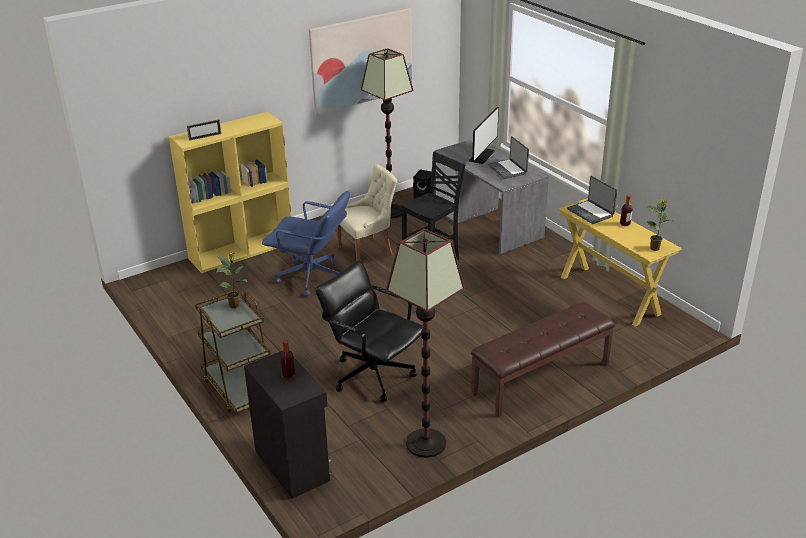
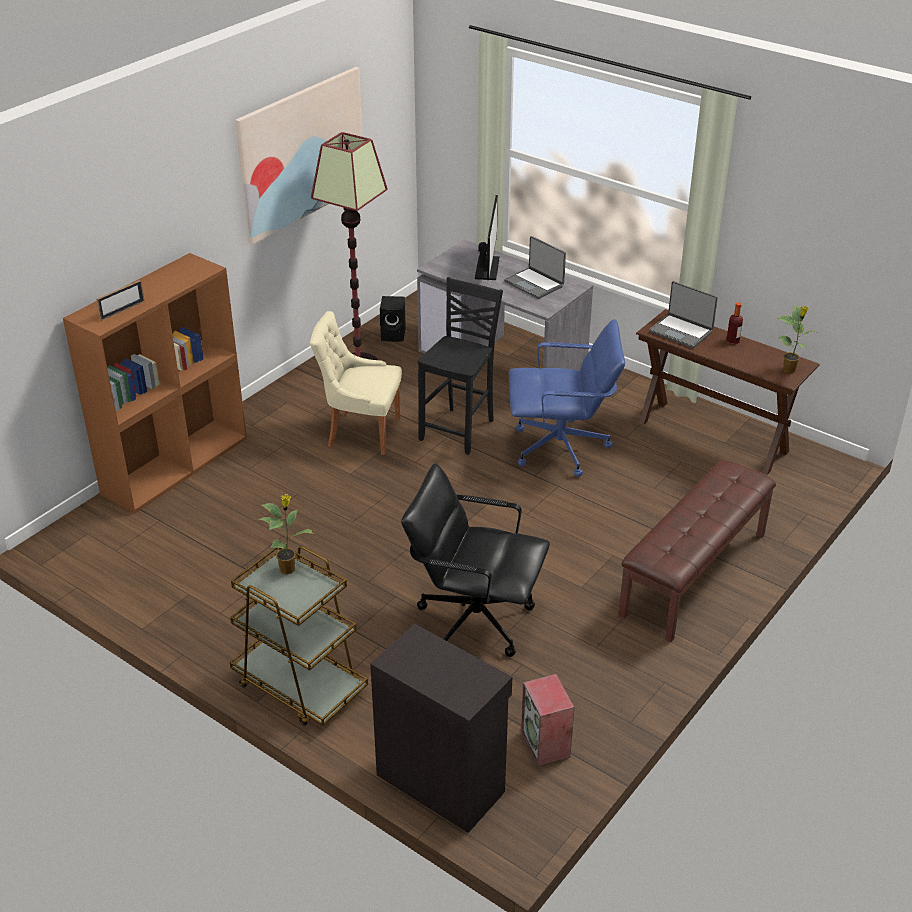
camera: 20 degrees left, 5 degrees up
yellow bookcase [169,112,291,273] -> brown bookcase [63,253,247,514]
blue office chair [262,190,350,296] -> blue office chair moved to [509,319,625,477]
bottle [280,340,295,378] -> none
beige chair [336,164,398,261] -> beige chair turned 120 degrees counterclockwise [310,311,402,455]
floor lamp [386,229,465,458] -> none
yellow console table [558,198,682,327] -> brown console table [636,309,820,475]
none -> speaker [521,674,574,766]

